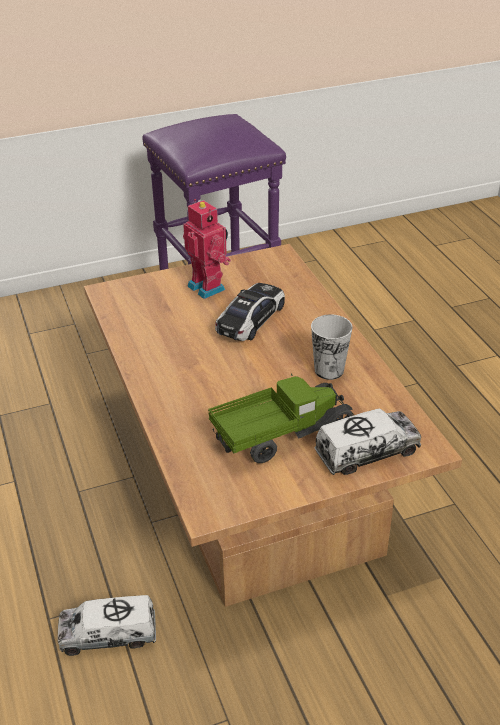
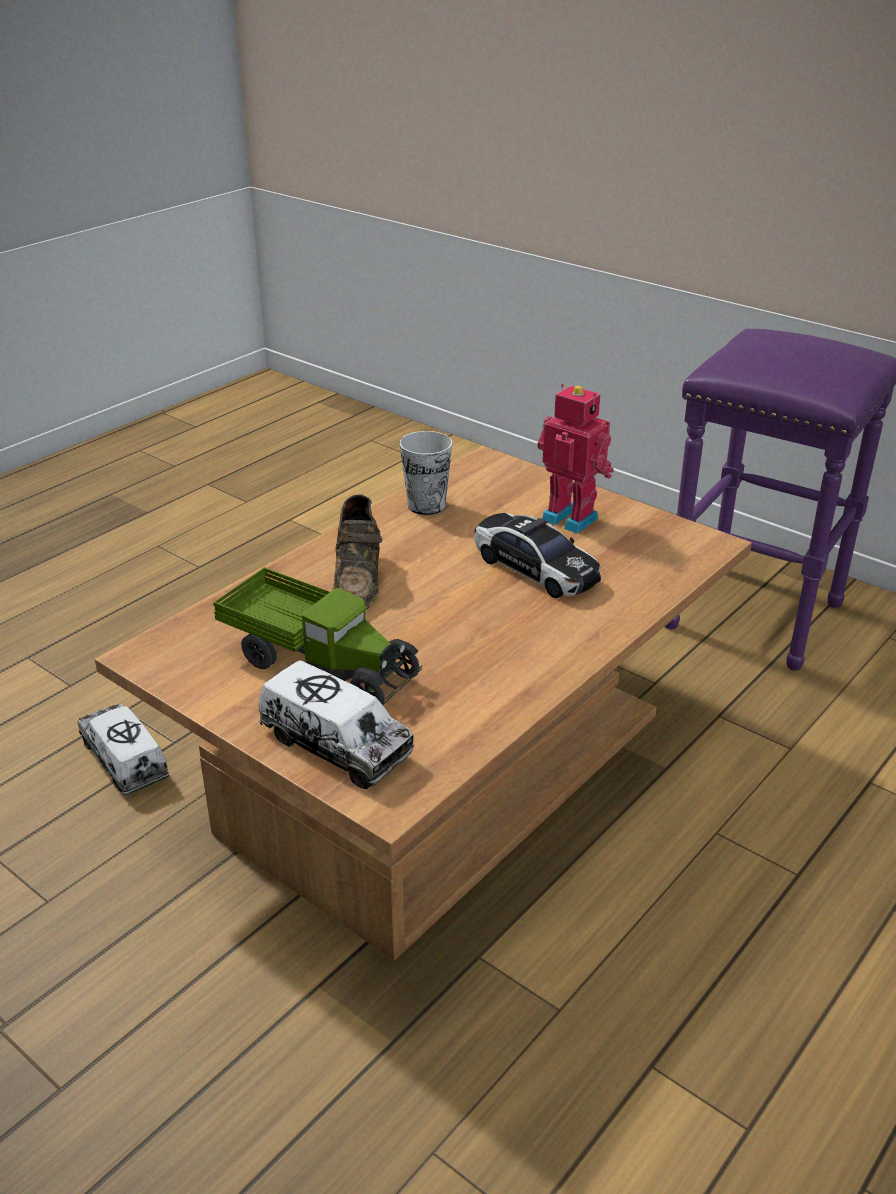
camera: 60 degrees right, 5 degrees down
toy robot [183,199,231,299] -> toy robot turned 75 degrees counterclockwise [538,384,614,534]
toy car [215,283,285,341] -> toy car turned 45 degrees clockwise [474,513,601,598]
cup [311,315,353,380] -> cup moved to [399,431,452,515]
none -> brown shoe [333,495,383,609]

